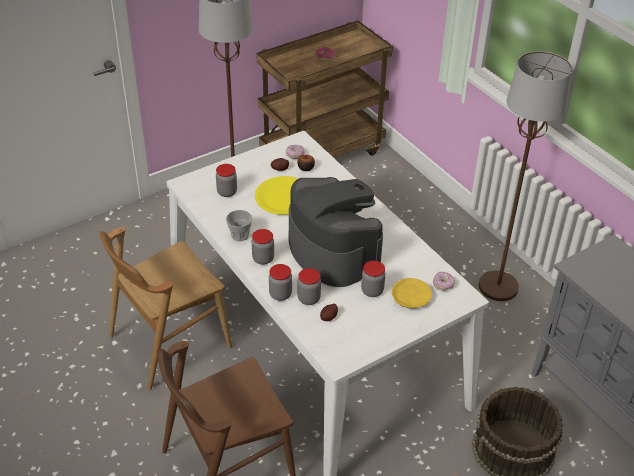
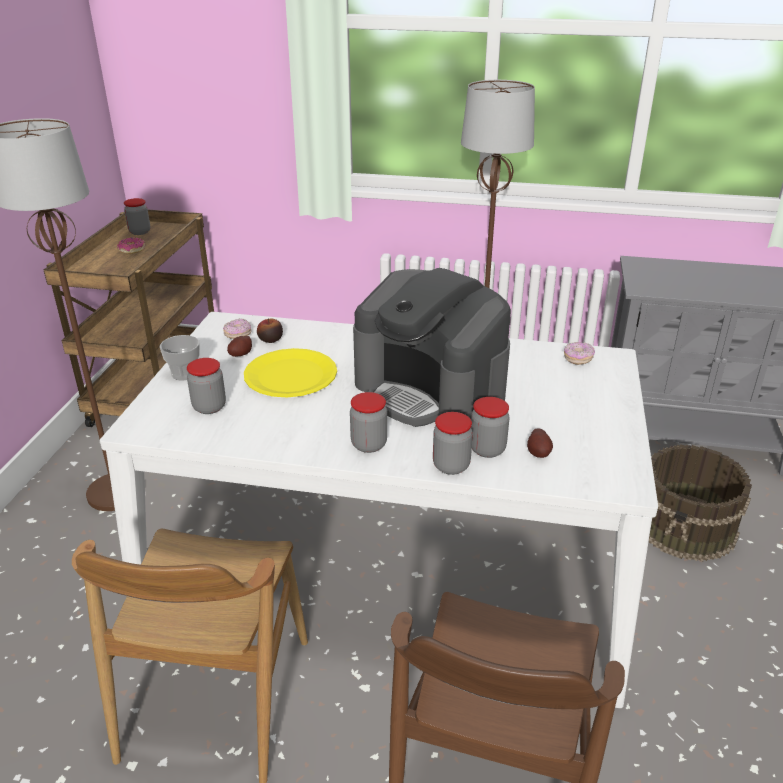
camera: 45 degrees left, 10 degrees down
cup [226,210,252,241] -> cup moved to [160,335,200,381]
coffee machine [289,177,383,287] -> coffee machine turned 150 degrees counterclockwise [353,268,511,427]
jar [361,261,385,297] -> jar moved to [124,198,150,235]
yellow plate [392,278,432,308] -> none

